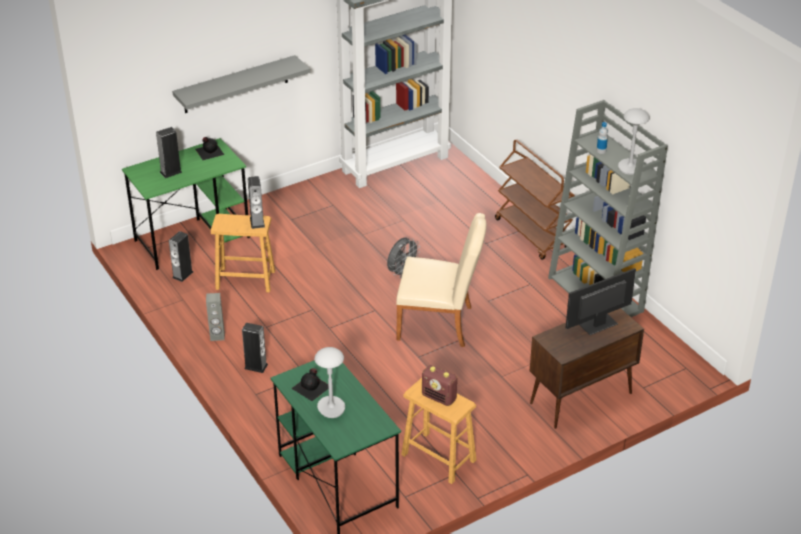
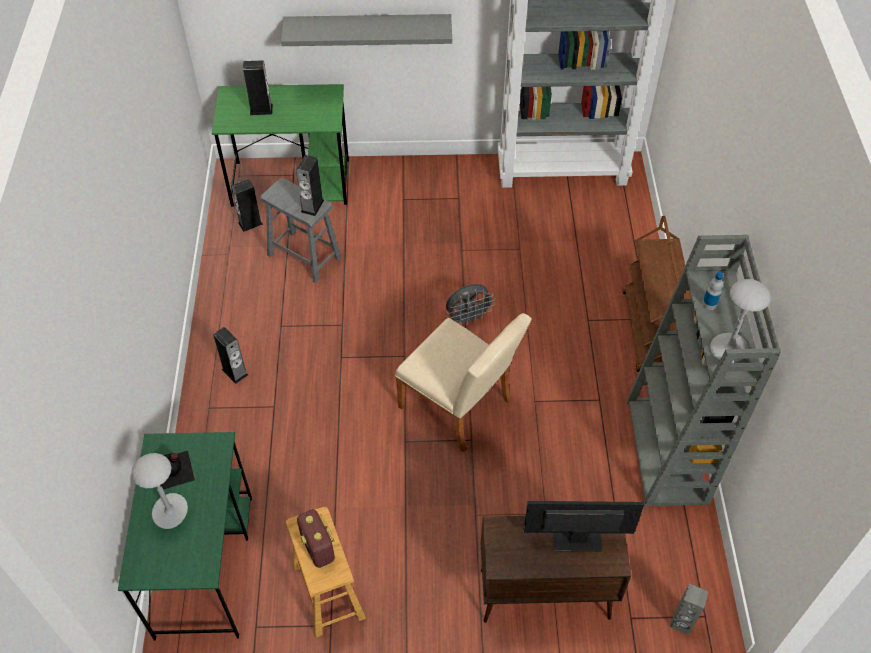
camera: 30 degrees right, 15 degrees up
black bottle [195,137,224,160] -> none
grey speaker [206,293,225,341] -> grey speaker moved to [670,584,708,635]
brown stool [211,214,275,293] -> grey stool [260,178,341,283]

